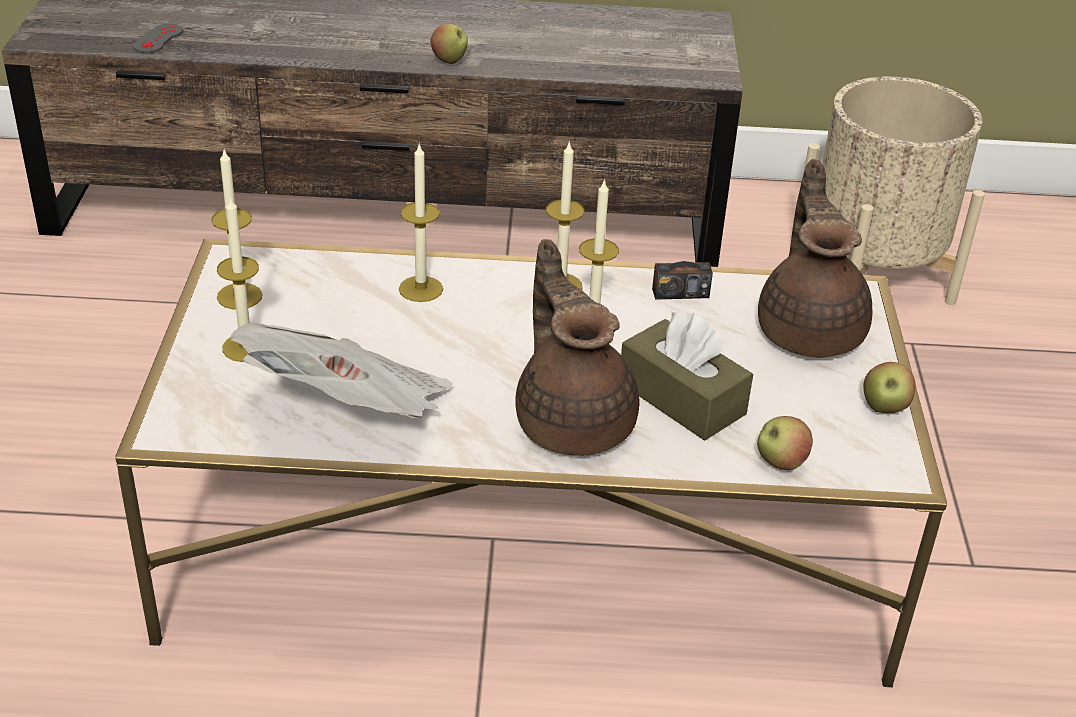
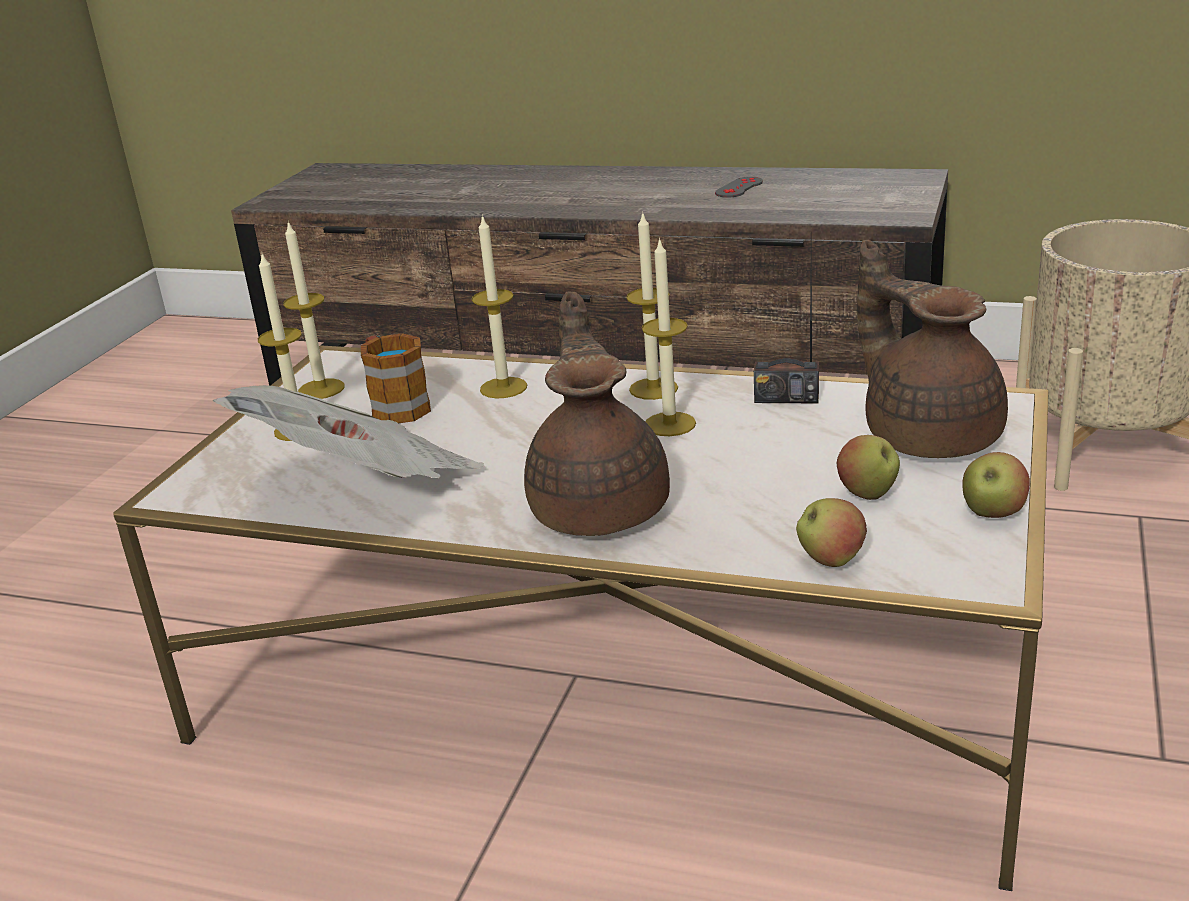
camera: 20 degrees right, 10 degrees down
grey game controller [133,23,183,53] -> grey game controller moved to [715,177,763,198]
apple [430,24,468,64] -> apple moved to [837,435,900,500]
brown tissue box [621,312,753,441] -> none
brown teapot [758,159,872,357] -> brown teapot turned 45 degrees counterclockwise [857,240,1008,458]
none -> mug [361,333,431,423]

